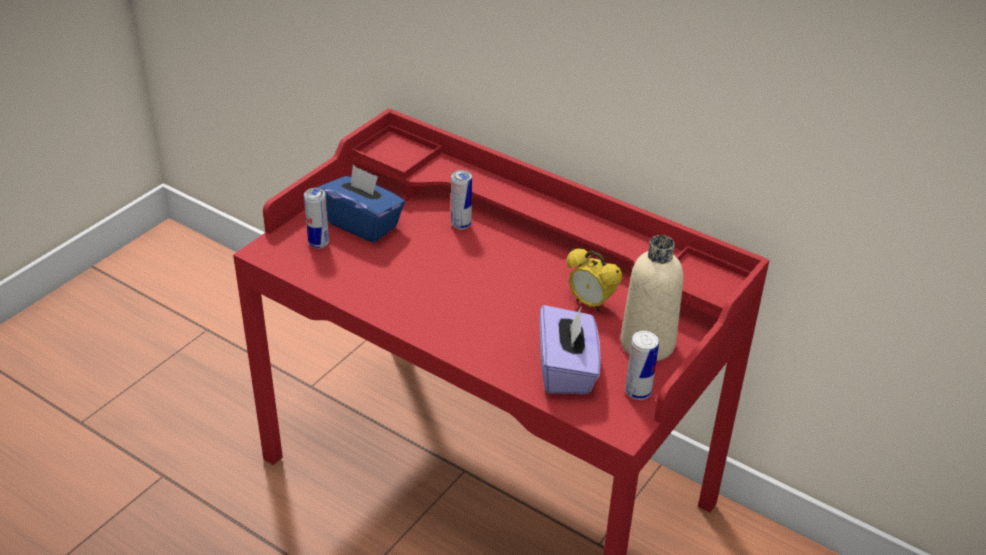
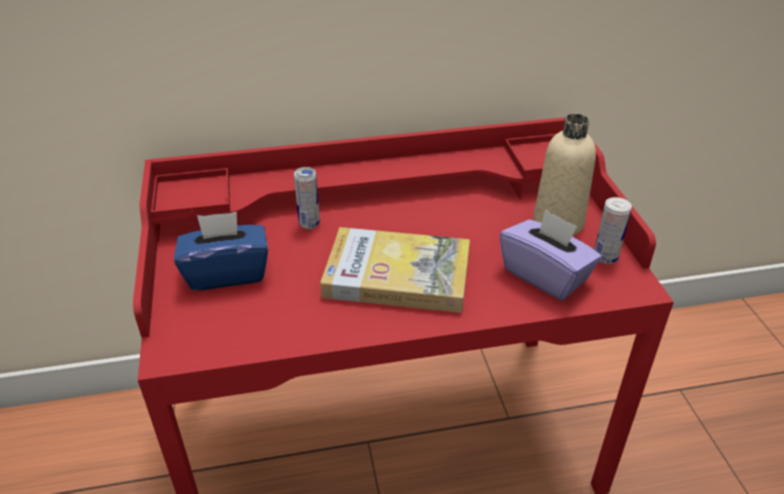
camera: 45 degrees left, 0 degrees up
can [304,188,329,249] -> none
alarm clock [566,248,622,312] -> none
none -> book [320,227,470,313]

